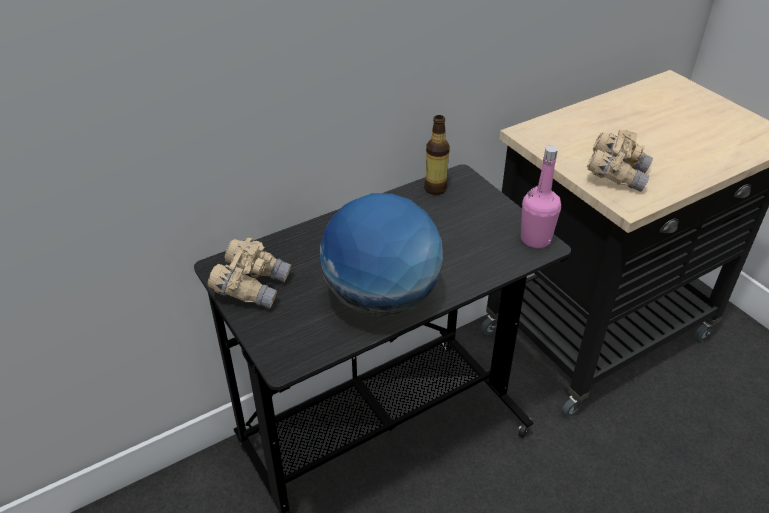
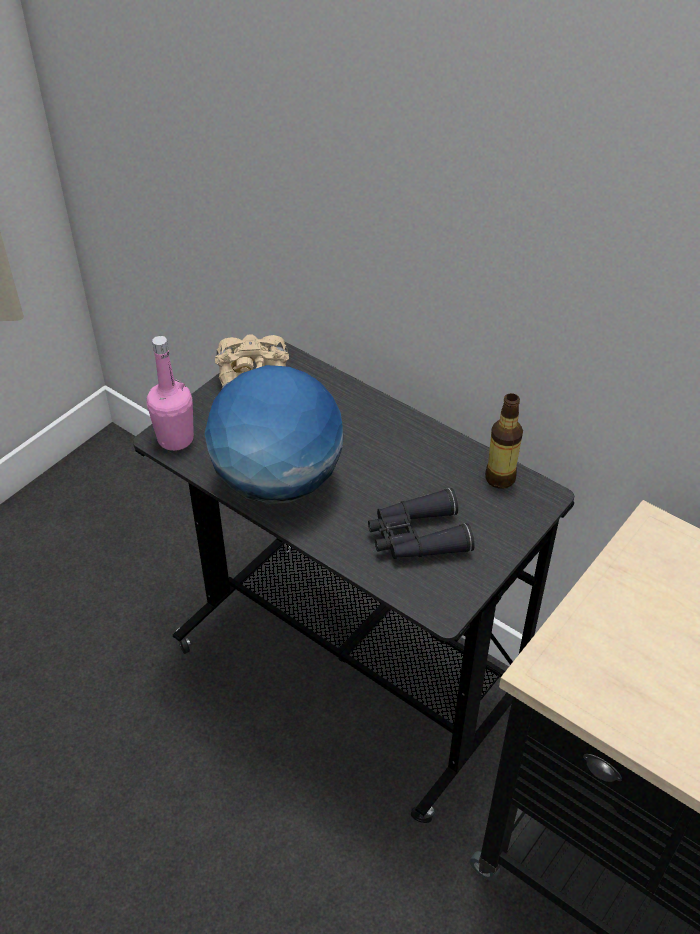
camera: 70 degrees right, 5 degrees up
pink bottle [521,145,561,248] -> pink bottle moved to [147,336,194,451]
beige binoculars [587,130,653,192] -> none
none -> black binoculars [368,488,475,559]

